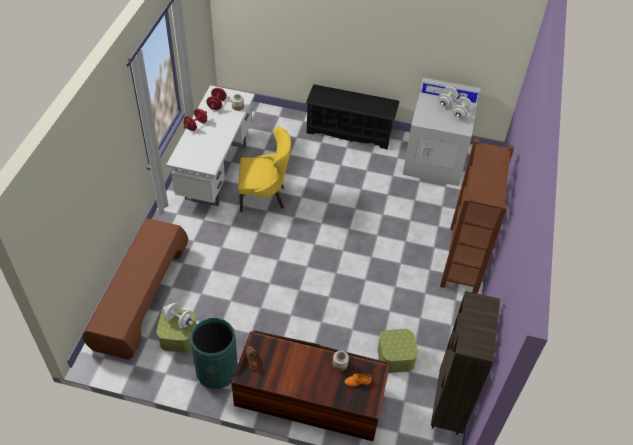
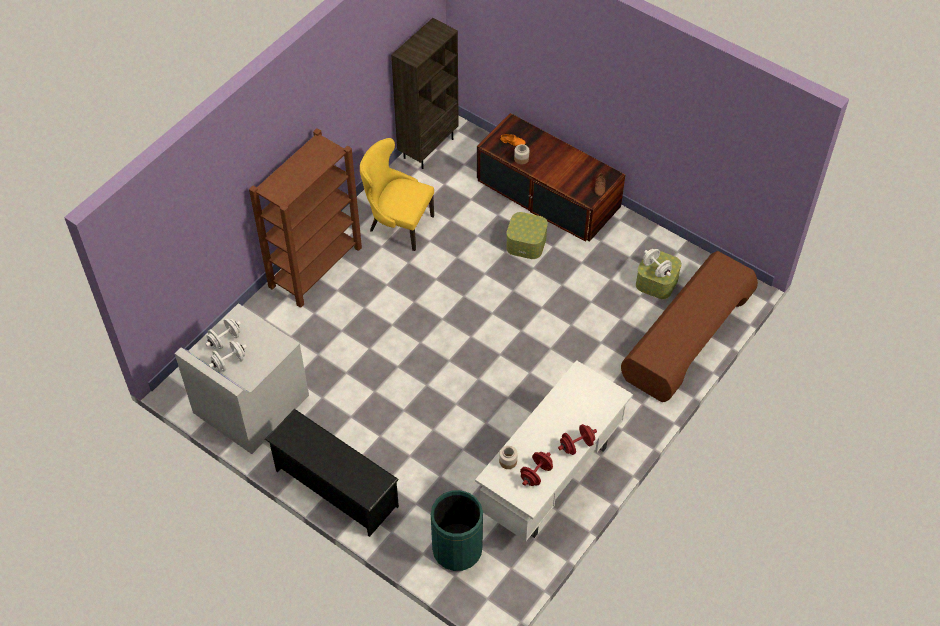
camera: 155 degrees left, 5 degrees up
green trash can [190,318,238,389] -> green trash can moved to [431,490,483,571]
yellow chair [238,126,291,212] -> yellow chair moved to [360,138,434,251]
storage box [377,329,418,373] -> storage box moved to [506,212,548,259]

